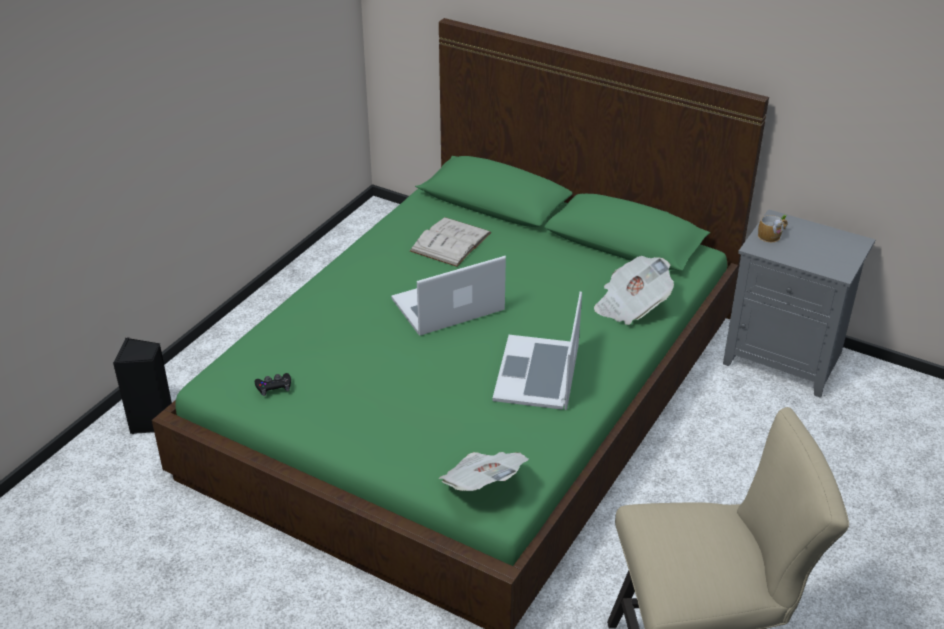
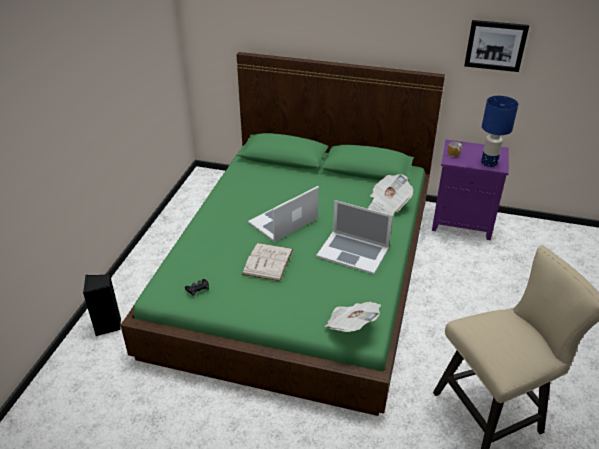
camera: 15 degrees left, 0 degrees up
white book [410,217,491,267] -> white book moved to [242,243,293,281]
laptop [492,291,582,410] -> laptop turned 60 degrees counterclockwise [316,200,393,275]
grey nightstand [723,209,875,398] -> purple nightstand [432,139,509,240]
none -> picture [464,20,529,72]
none -> blue table lamp [481,96,518,167]

